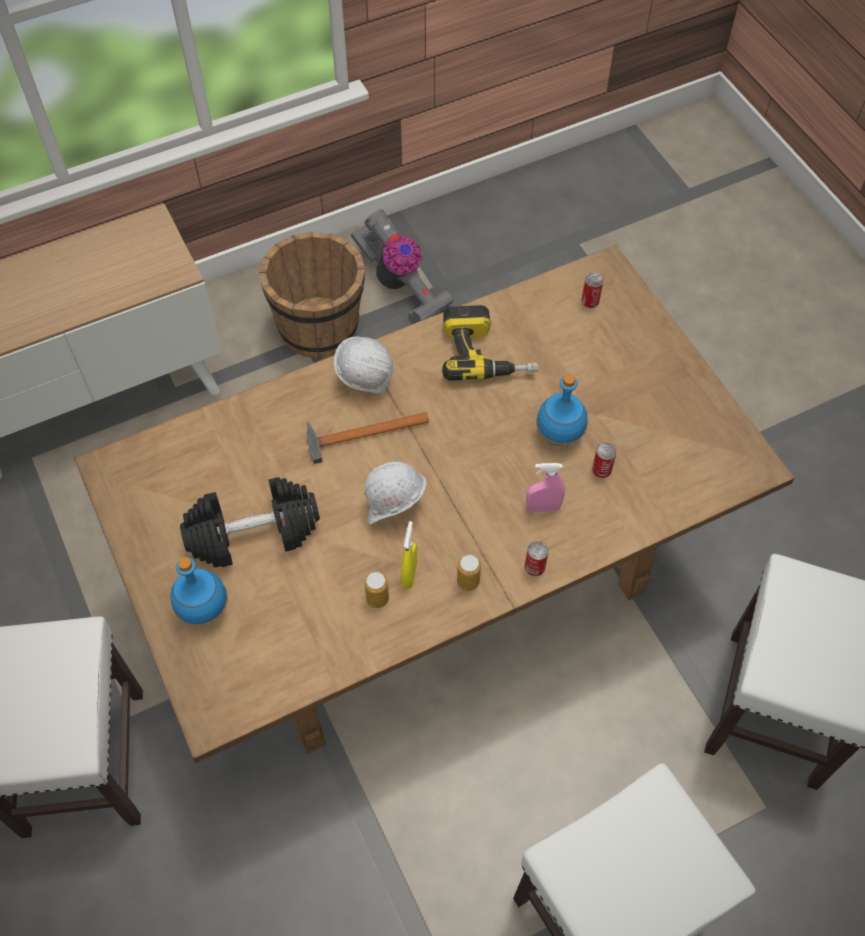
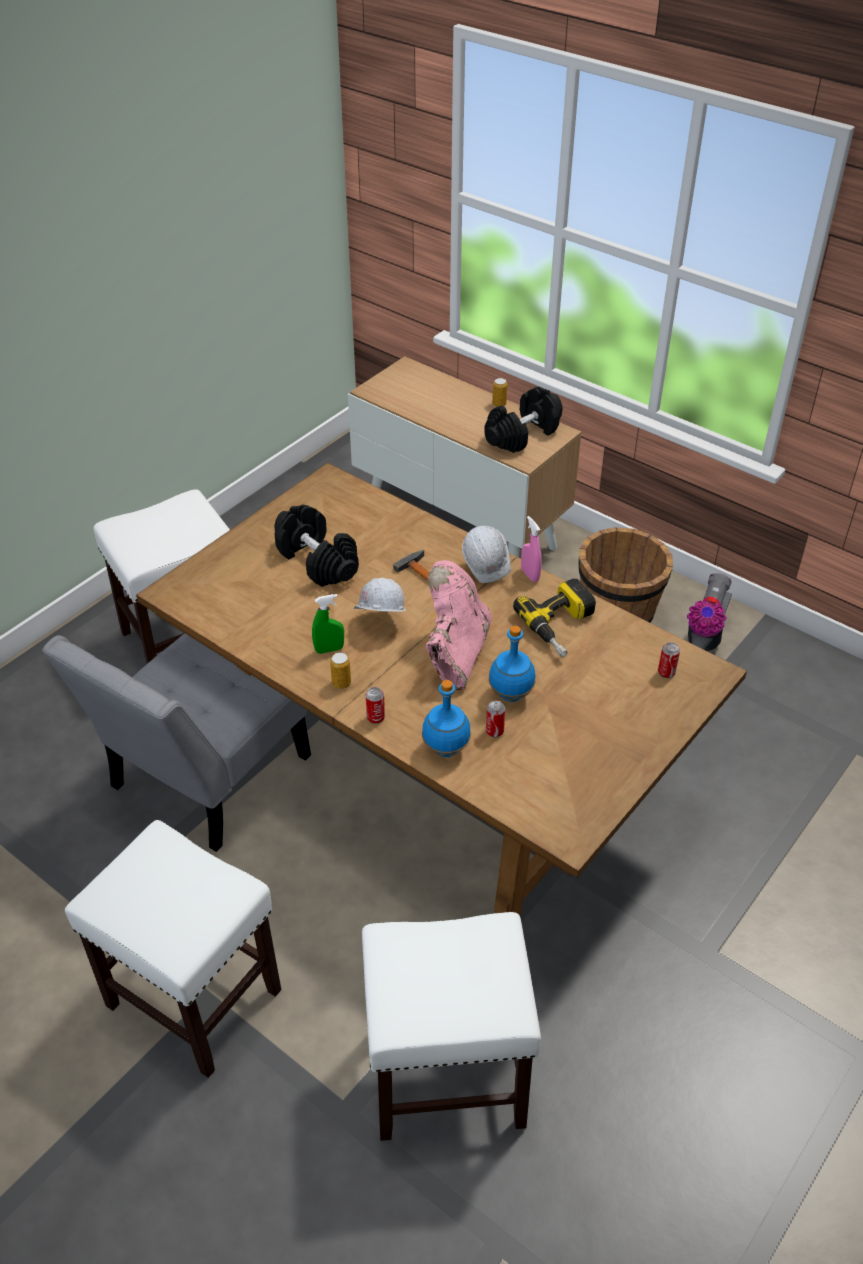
camera: 65 degrees right, 15 degrees down
blue bottle [170,557,228,626] -> blue bottle moved to [422,680,471,757]
can [364,572,389,608] -> can moved to [492,378,507,407]
yellow spray bottle [401,521,417,589] -> green spray bottle [312,594,344,654]
pink spray bottle [526,463,565,512] -> pink spray bottle moved to [521,516,542,582]
none -> grey chair [42,633,311,852]
none -> pink boot [425,560,492,690]
none -> black dumbbell [484,387,562,453]

